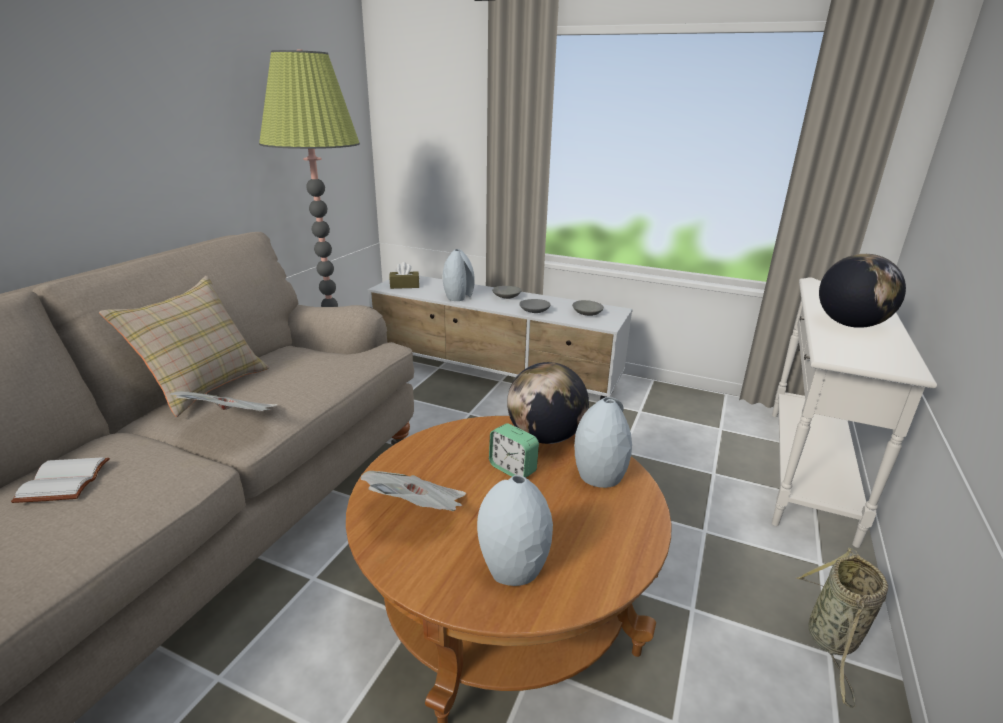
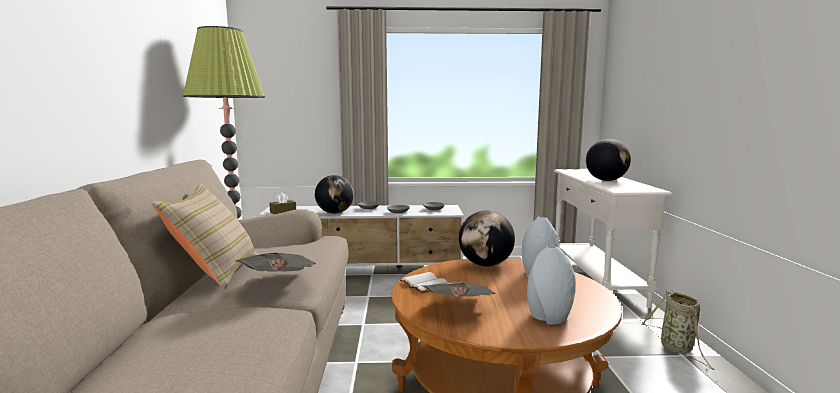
camera: 25 degrees left, 15 degrees down
white book [11,457,110,503] -> white book moved to [400,272,448,293]
grey vase [442,249,475,301] -> globe [315,175,354,214]
alarm clock [489,423,539,478] -> none

